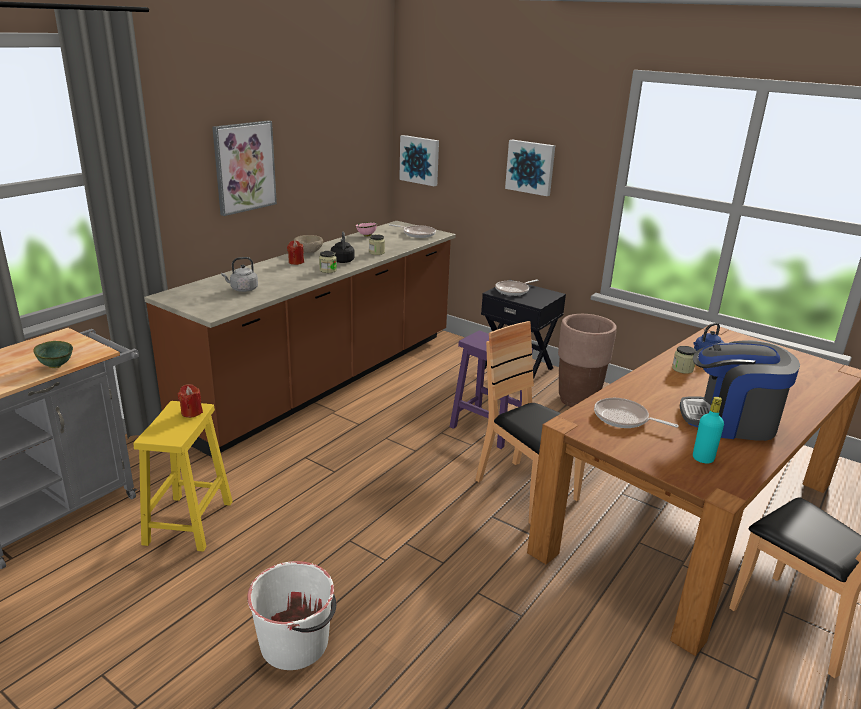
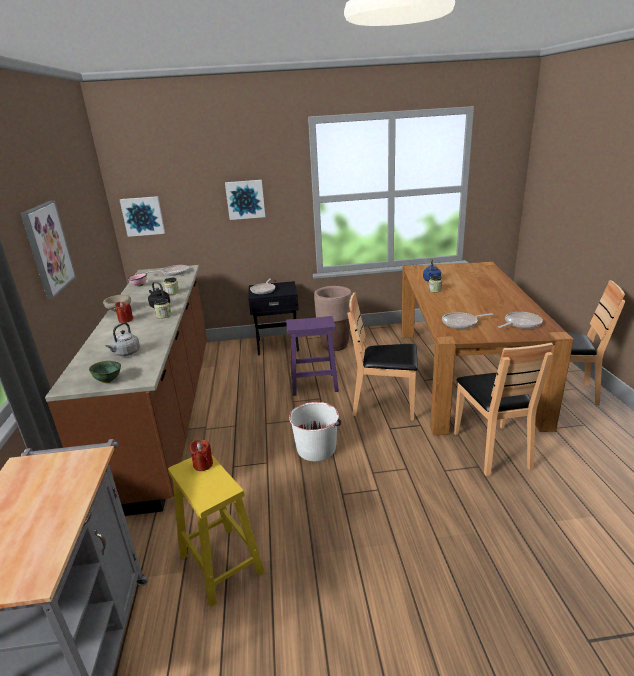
camera: 40 degrees left, 0 degrees up
green bowl [33,341,73,368] -> green bowl moved to [89,361,121,383]
white bucket [247,561,336,670] -> white bucket moved to [289,402,341,461]
coffee machine [680,340,800,441] -> none
turquoise bottle [693,397,724,463] -> frying pan [498,312,543,329]
none -> brown chair [454,343,553,476]

